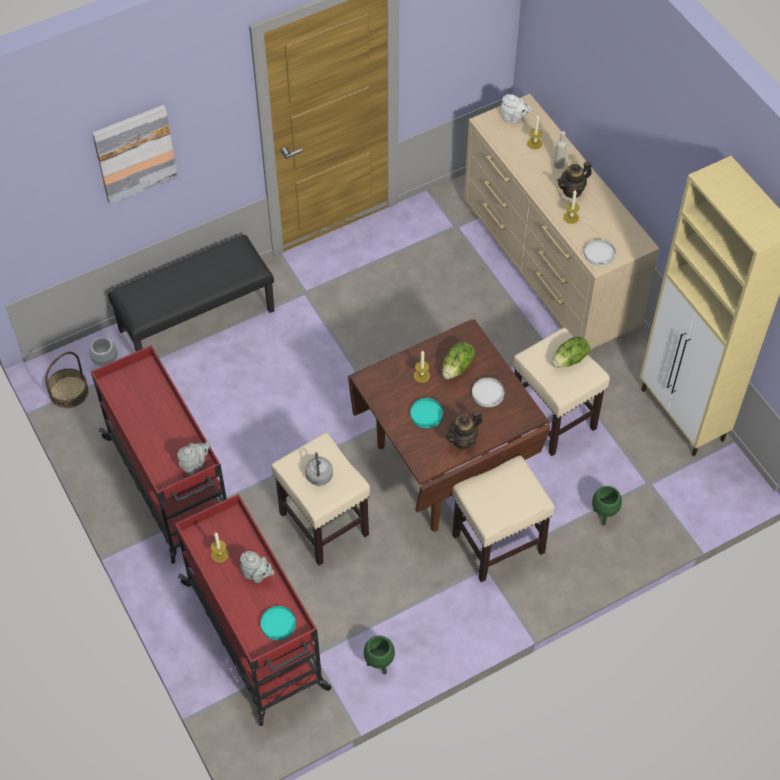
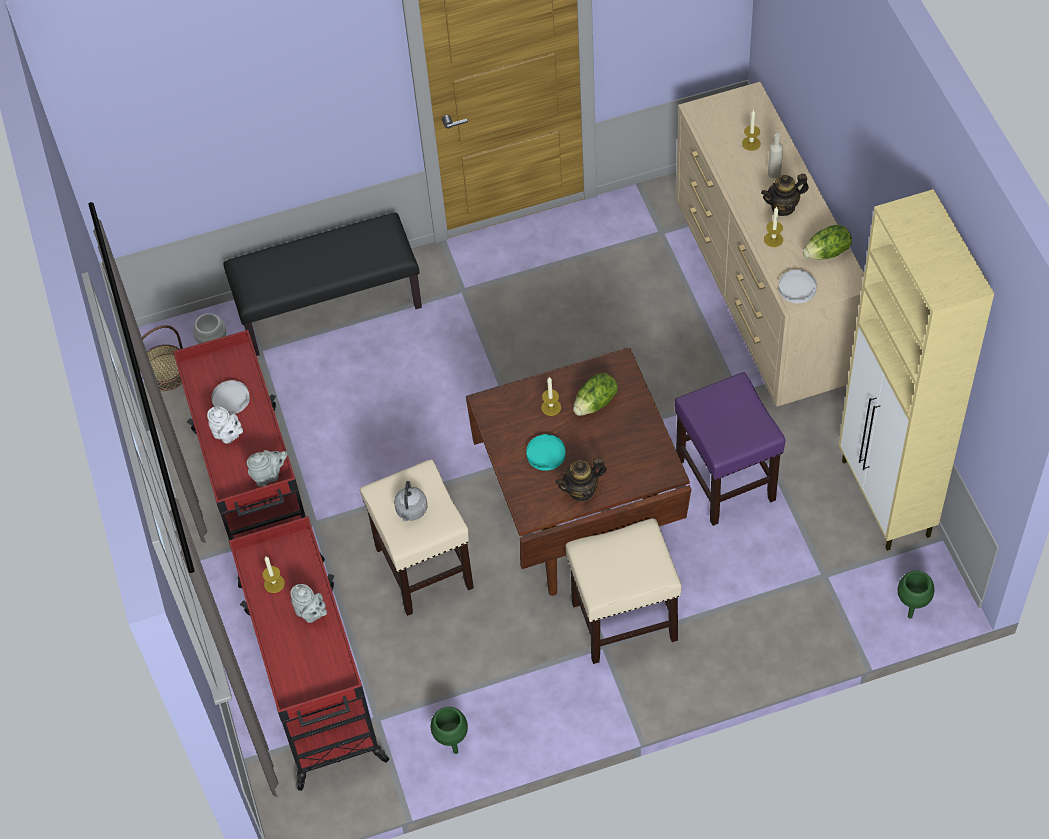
camera: 15 degrees right, 0 degrees up
picture [92,105,178,205] -> none
turquoise plate [261,606,296,640] -> none
white plate [472,377,505,407] -> white plate moved to [211,380,250,415]
white teapot [501,94,532,124] -> white teapot moved to [207,406,243,444]
beige stool [513,328,610,456] -> purple stool [675,372,785,526]
lettuce [552,336,590,368] -> lettuce moved to [803,225,852,260]
green planter [592,486,622,526] -> green planter moved to [898,570,934,619]

